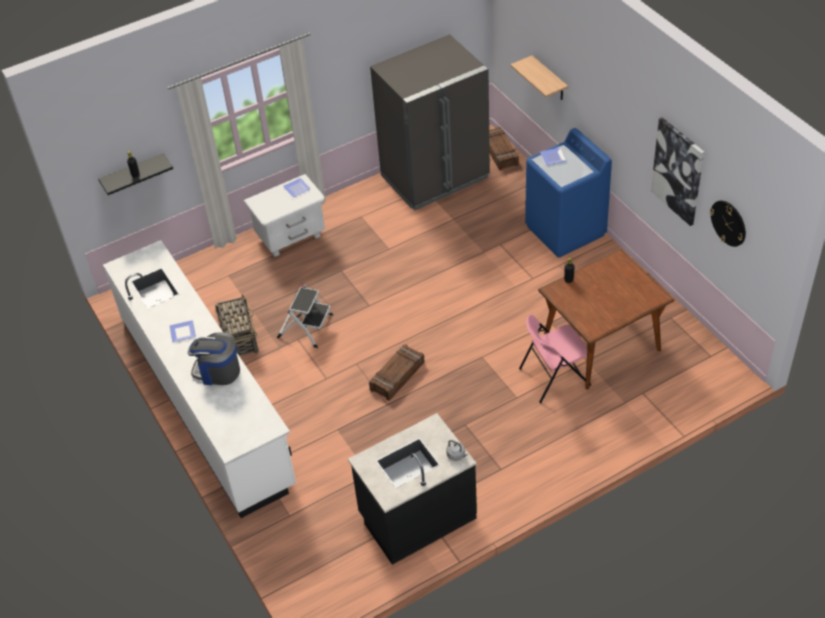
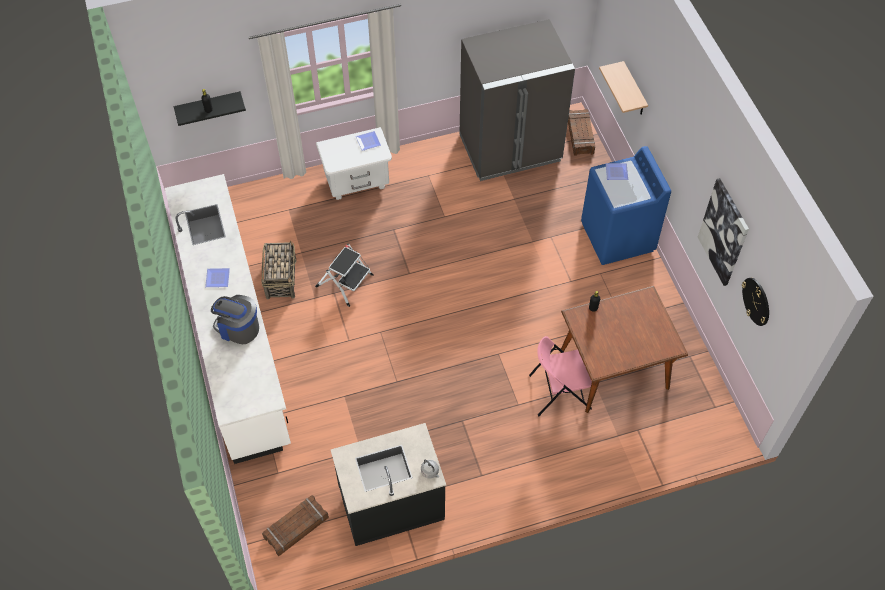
camera: 10 degrees right, 10 degrees up
crate [369,344,425,401] -> crate moved to [262,495,329,557]

